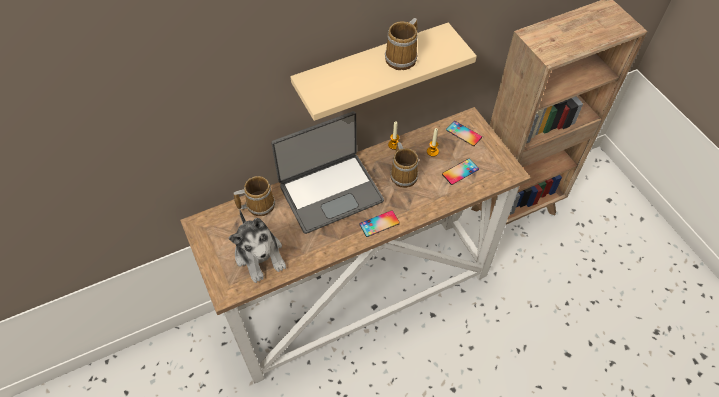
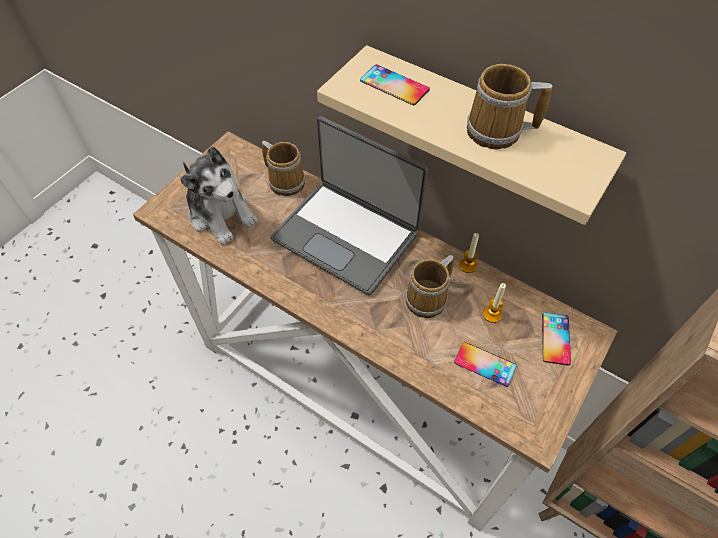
camera: 60 degrees right, 0 degrees up
plush toy [229,210,286,283] -> plush toy turned 75 degrees counterclockwise [180,146,258,245]
phone [360,210,400,237] -> phone moved to [360,64,430,105]

